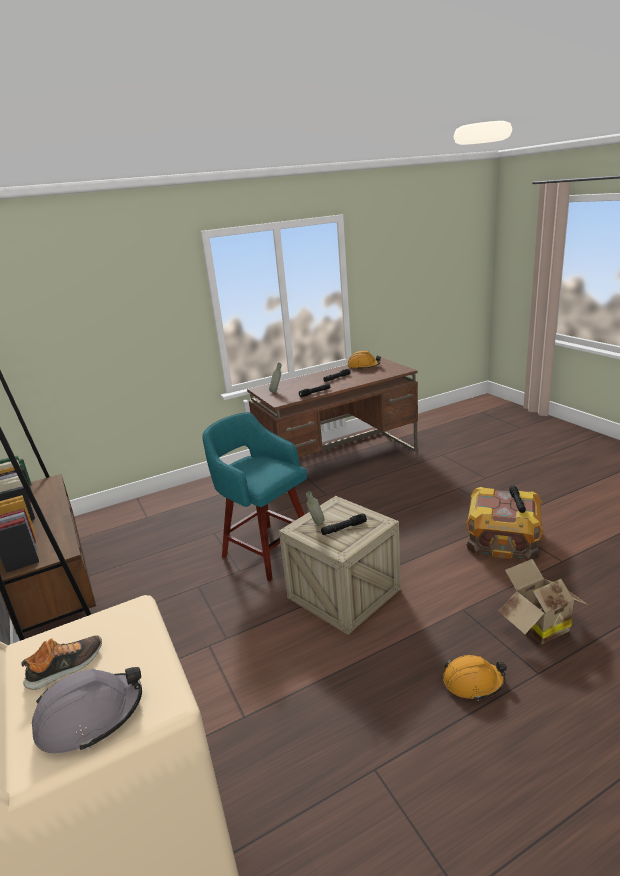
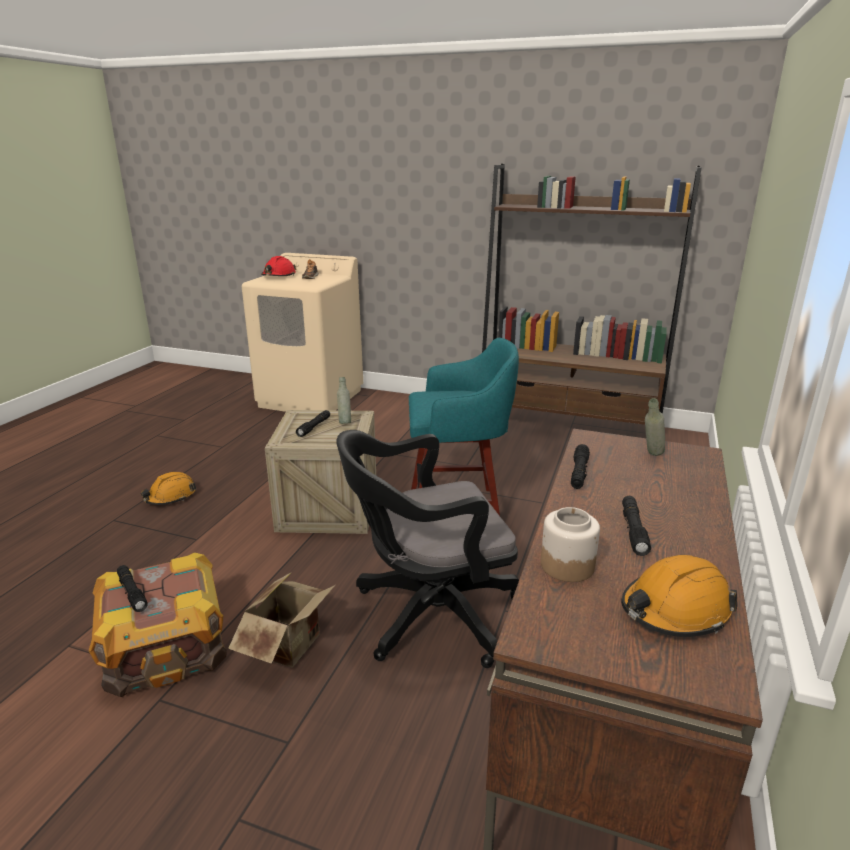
camera: 135 degrees right, 0 degrees up
grey hard hat [32,667,142,753] -> red hard hat [261,256,297,276]
cardboard box [498,559,588,644] -> cardboard box moved to [228,573,335,667]
none -> black office chair [336,430,519,668]
none -> jar [541,507,600,582]

